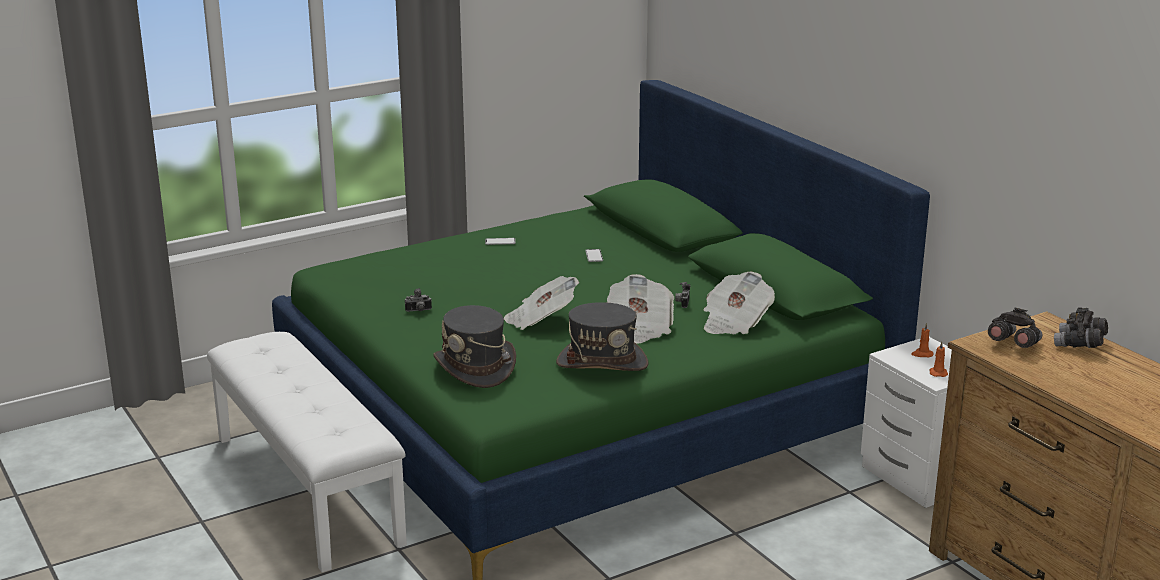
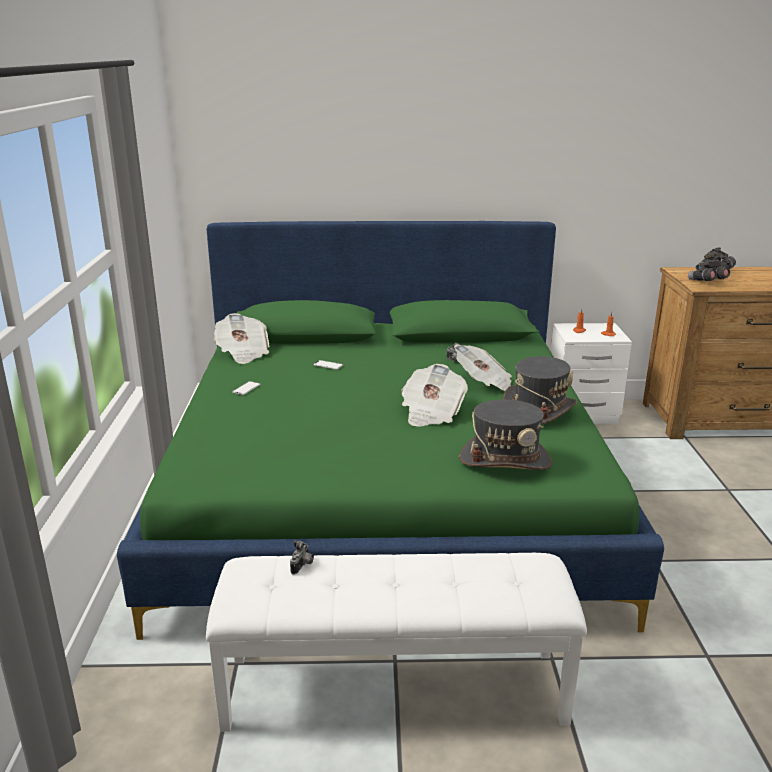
camera: 60 degrees left, 0 degrees up
camera [405,288,432,312] -> camera moved to [290,540,314,574]
newspaper [703,272,775,334] -> newspaper moved to [214,313,269,364]

